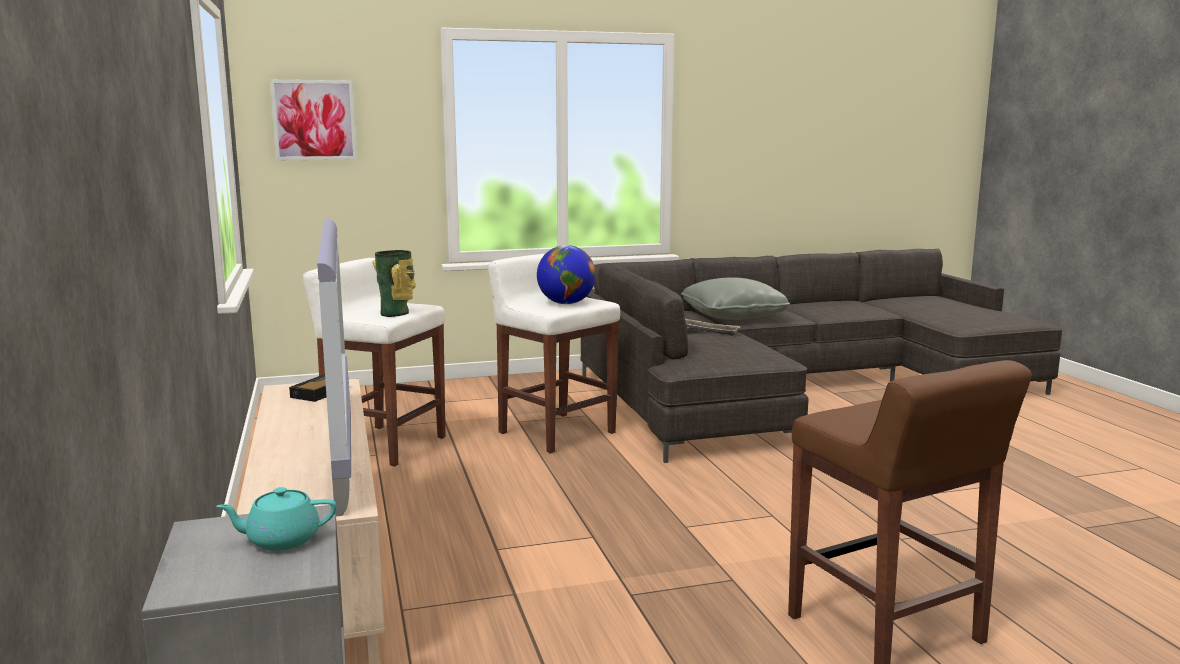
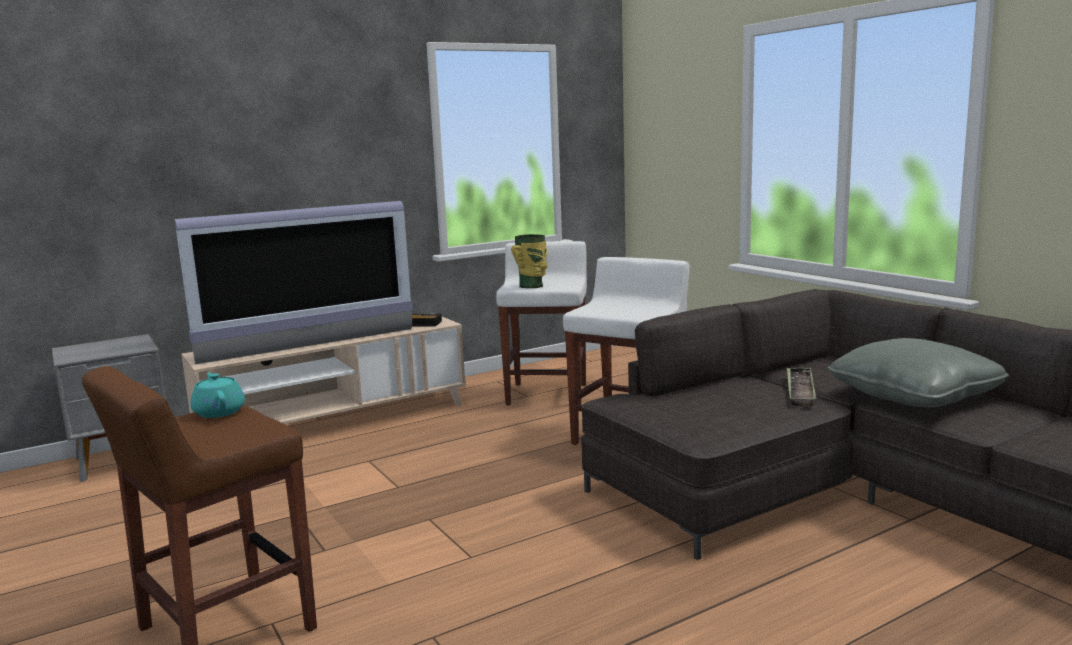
camera: 75 degrees right, 0 degrees up
turquoise teapot [216,487,337,551] -> turquoise teapot moved to [190,372,245,418]
picture [270,80,357,160] -> none
globe [537,245,596,304] -> none

